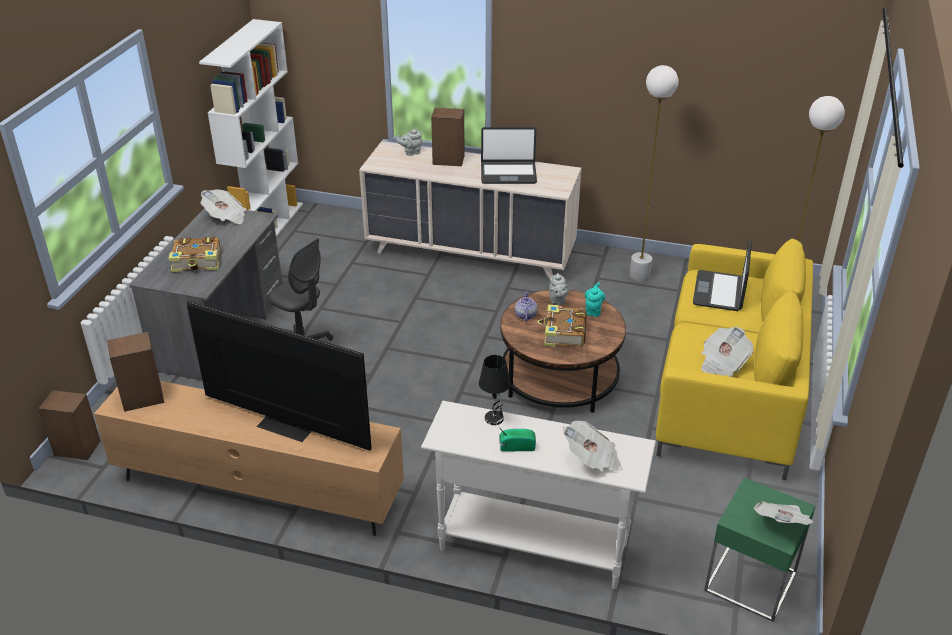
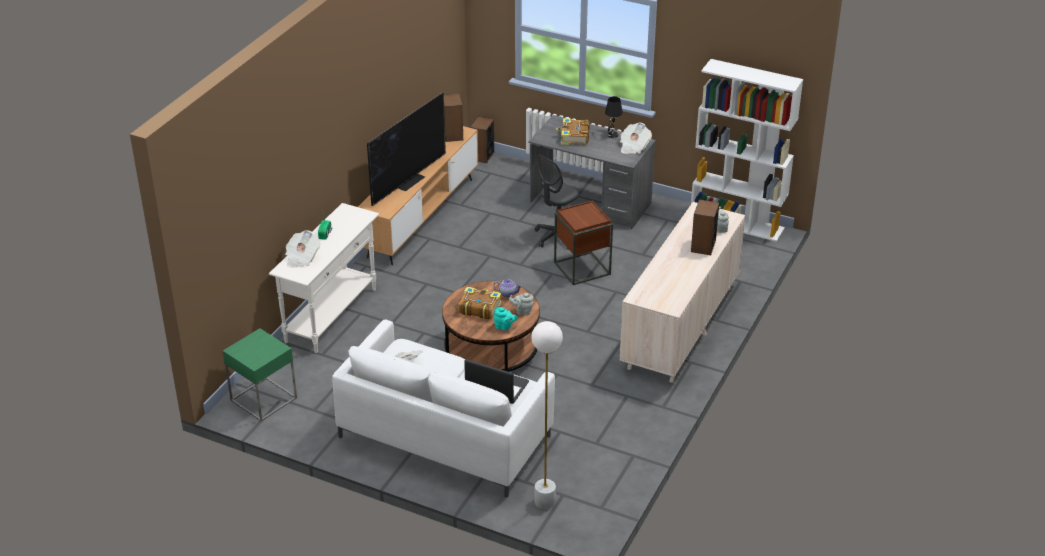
camera: 100 degrees right, 0 degrees up
black table lamp [479,355,511,425] -> black table lamp moved to [605,96,623,138]
laptop [481,127,537,184] -> none
white floor lamp [630,65,679,281] -> none
yellow sofa [656,239,813,480] -> white sofa [332,319,555,498]
newspaper [753,501,814,525] -> none
none -> brown side table [554,201,613,285]

